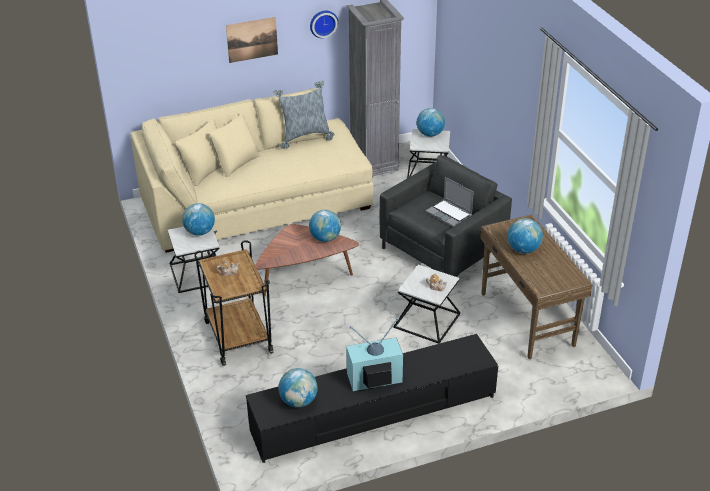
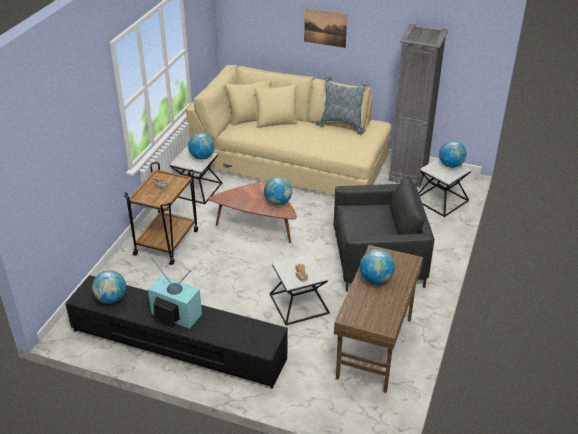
camera: 40 degrees right, 0 degrees up
wall clock [310,11,338,38] -> none
laptop [426,177,474,227] -> none

